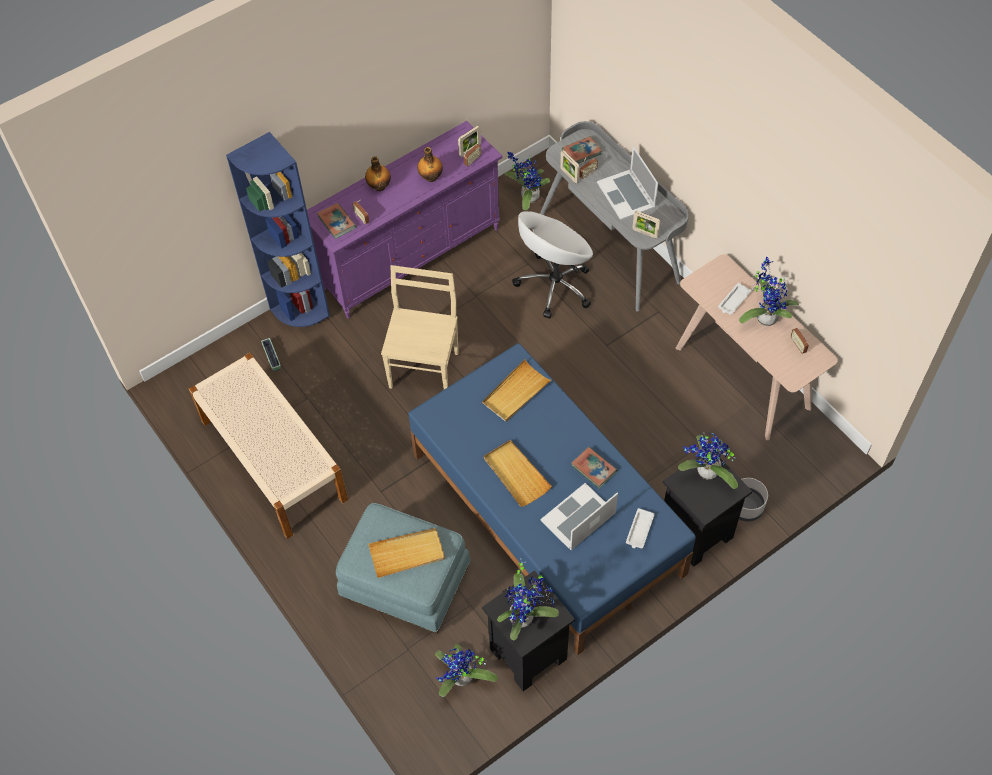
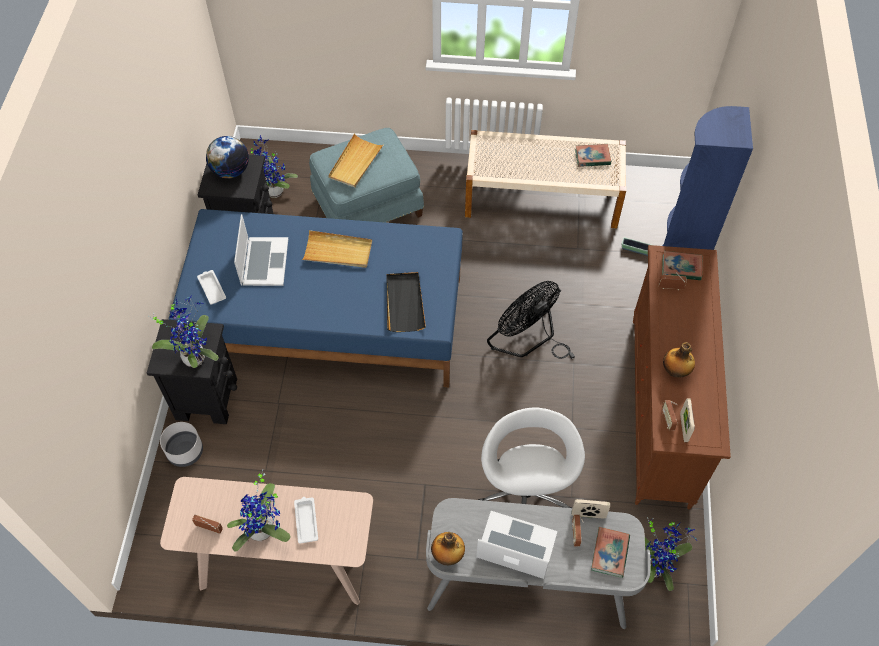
camera: 130 degrees right, 0 degrees up
purple dresser [307,121,502,319] -> brown dresser [633,245,731,509]
bottle [365,156,391,191] -> bottle moved to [431,532,465,565]
beige chair [381,265,459,389] -> black fan [487,281,575,359]
beige tray [482,359,551,422] -> black tray [386,272,426,332]
potted plant [497,562,559,640] -> globe [206,136,249,179]
book [571,447,617,489] -> book moved to [575,144,611,167]
picture frame [633,211,661,238] -> none

